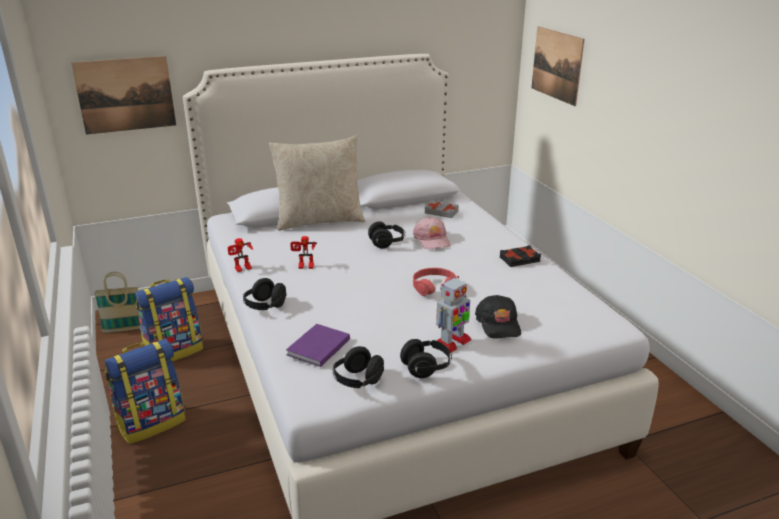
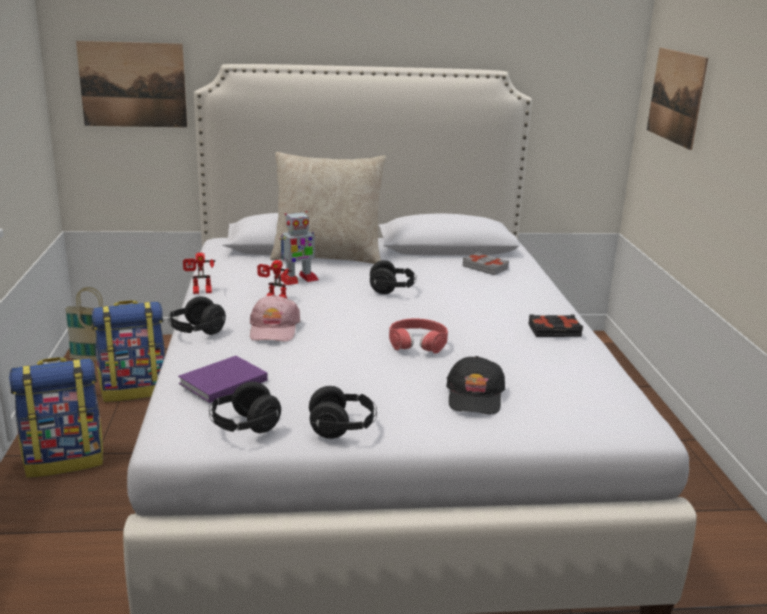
camera: 15 degrees right, 5 degrees down
pink cap [413,217,451,250] -> pink cap moved to [250,294,300,342]
toy robot [436,276,472,353] -> toy robot moved to [280,211,319,285]

